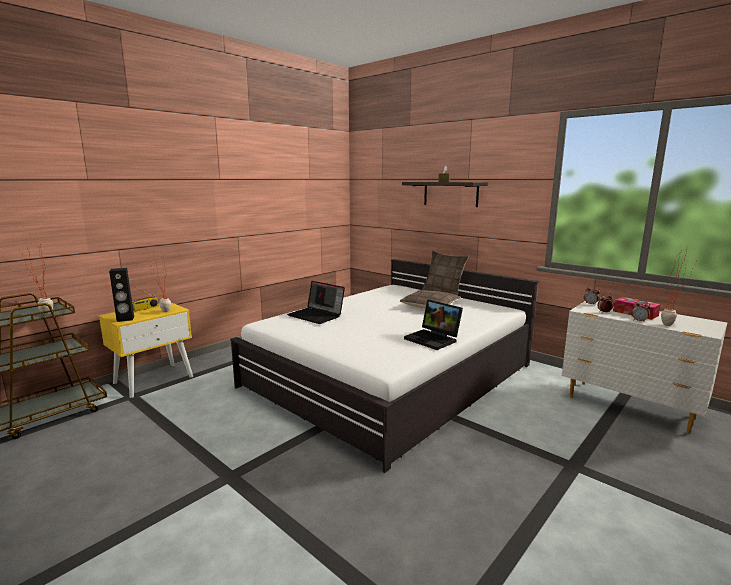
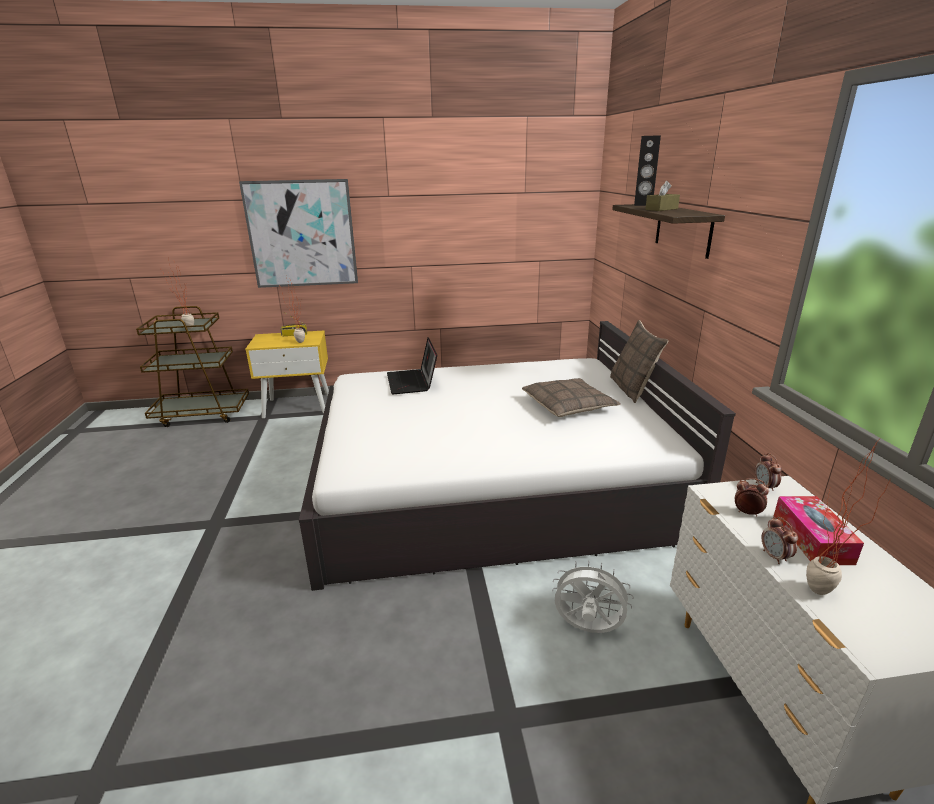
camera: 40 degrees right, 10 degrees up
black speaker [109,268,134,322] -> black speaker moved to [634,135,661,206]
laptop [404,299,463,350] -> none
none -> picture [239,179,358,288]
none -> white fan [552,561,633,633]

